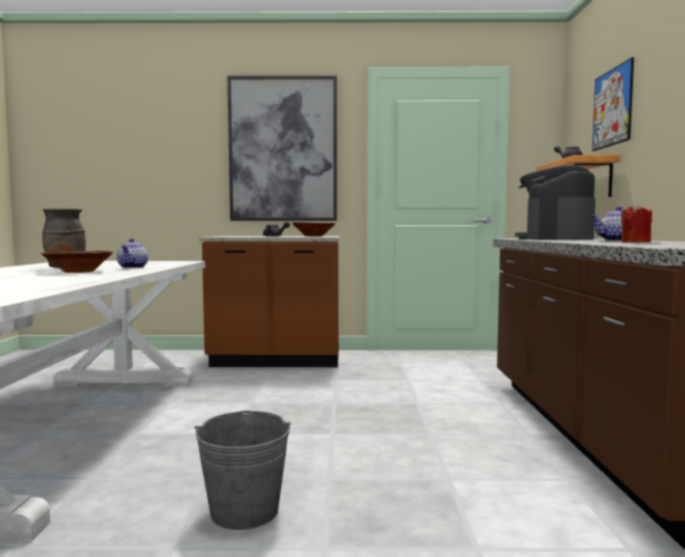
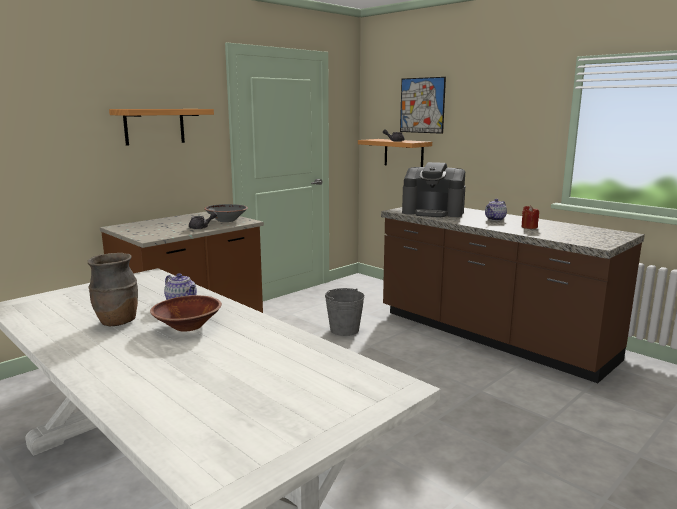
camera: 45 degrees left, 10 degrees up
grey bucket [194,410,291,530] -> grey bucket moved to [325,288,365,336]
picture [228,76,337,221] -> shelf [109,109,214,146]
brown bowl [292,222,336,236] -> grey bowl [204,204,248,222]
coffee machine [515,165,596,240] -> coffee machine turned 45 degrees counterclockwise [402,162,465,217]

